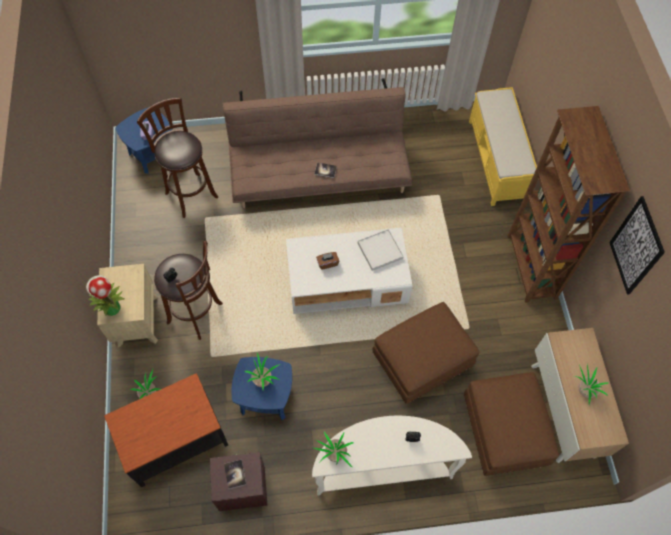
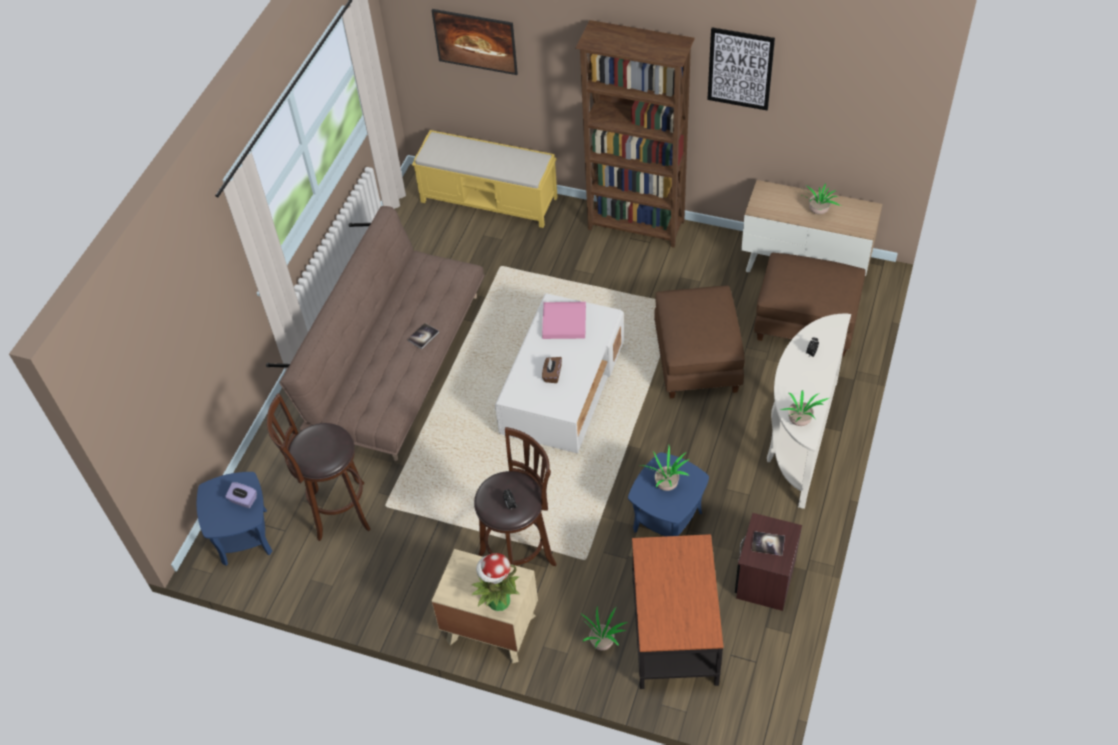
camera: 60 degrees left, 10 degrees down
white tray [358,229,404,271] -> pink tray [542,302,586,339]
none -> picture [431,9,518,75]

